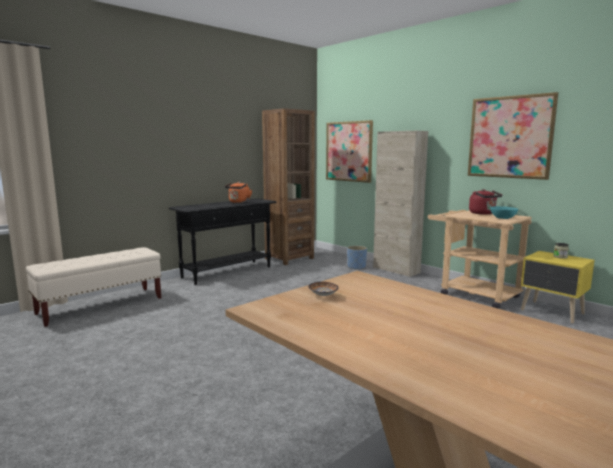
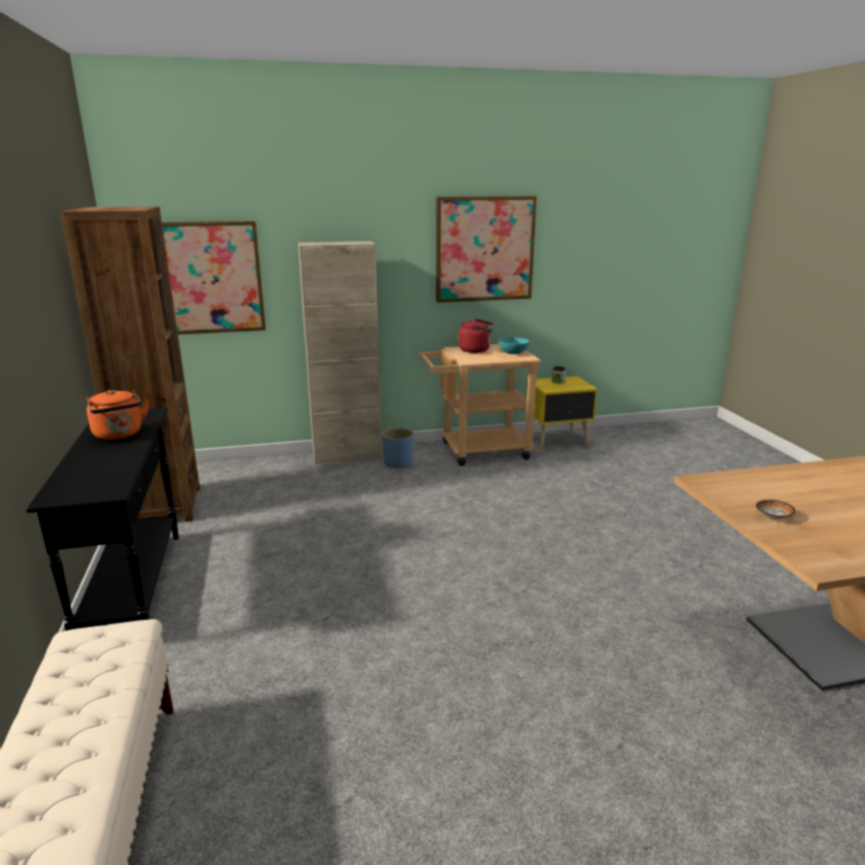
camera: 60 degrees left, 10 degrees up
blue planter [347,246,367,270] -> blue planter moved to [382,428,414,468]

